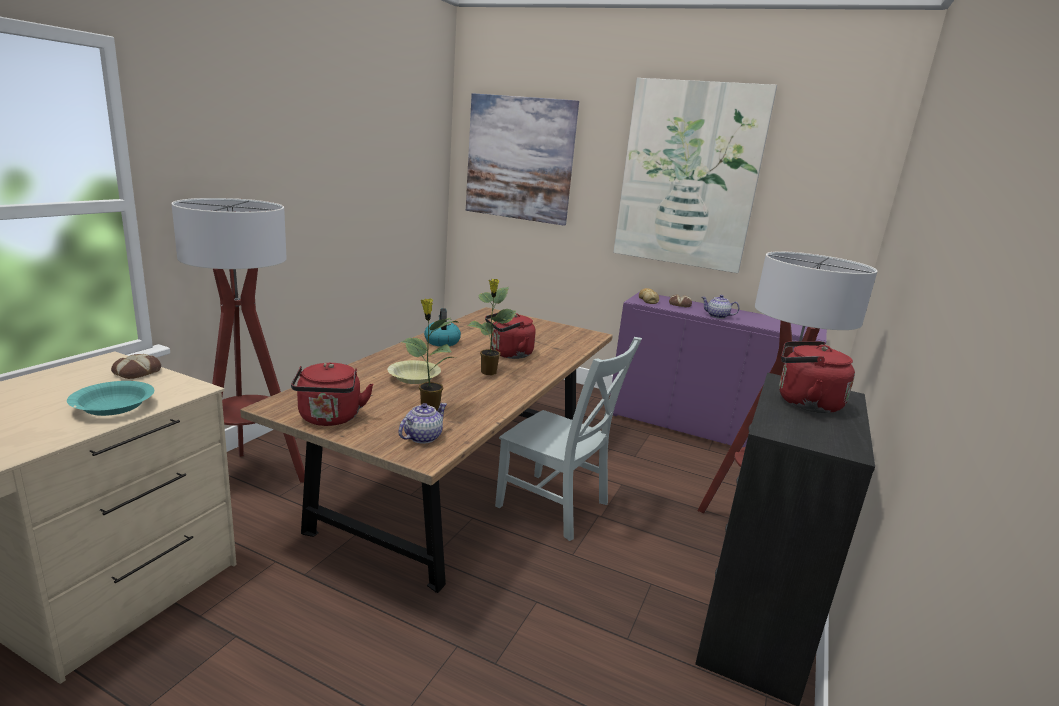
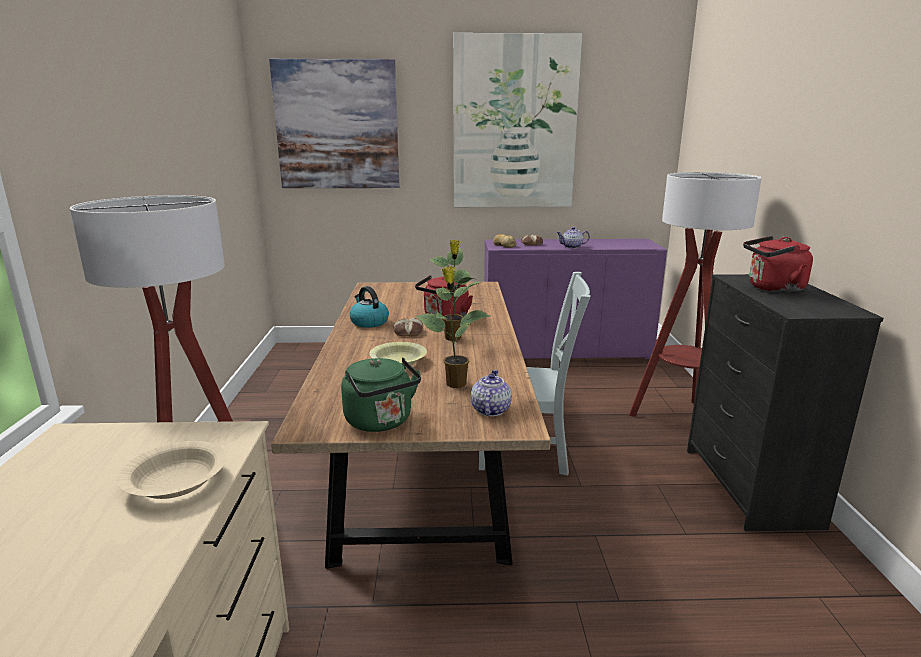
camera: 25 degrees left, 0 degrees up
turquoise bowl [67,381,154,416] -> beige bowl [117,441,226,499]
bread [111,354,161,379] -> bread moved to [393,318,423,336]
red kettle [291,363,374,426] -> green kettle [341,357,421,432]

